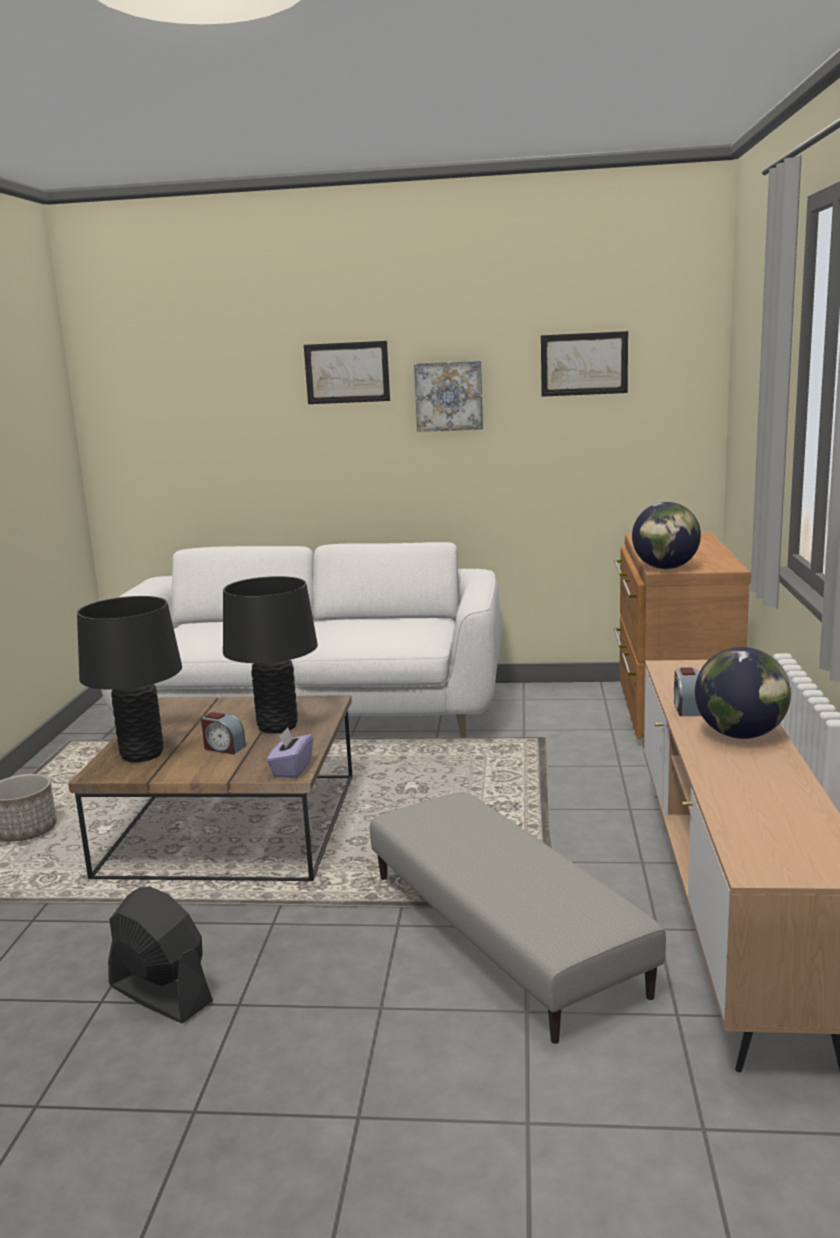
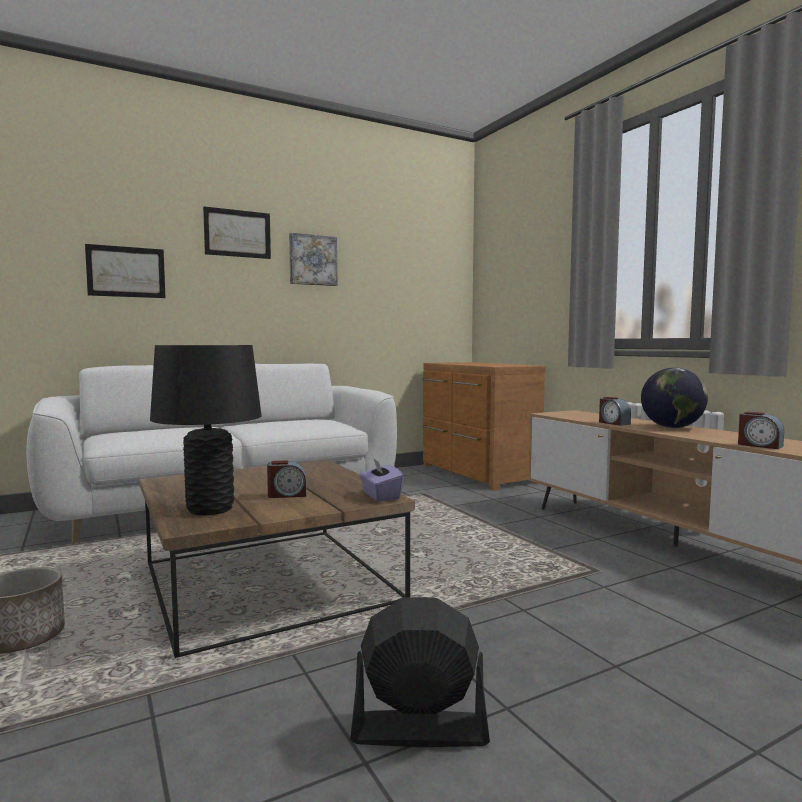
camera: 35 degrees left, 10 degrees down
black table lamp [223,576,318,734] -> none
grey ottoman [370,792,666,1044] -> none
picture [541,331,628,397] -> picture moved to [85,244,165,298]
globe [632,502,701,569] -> none
none -> alarm clock [738,412,784,449]

